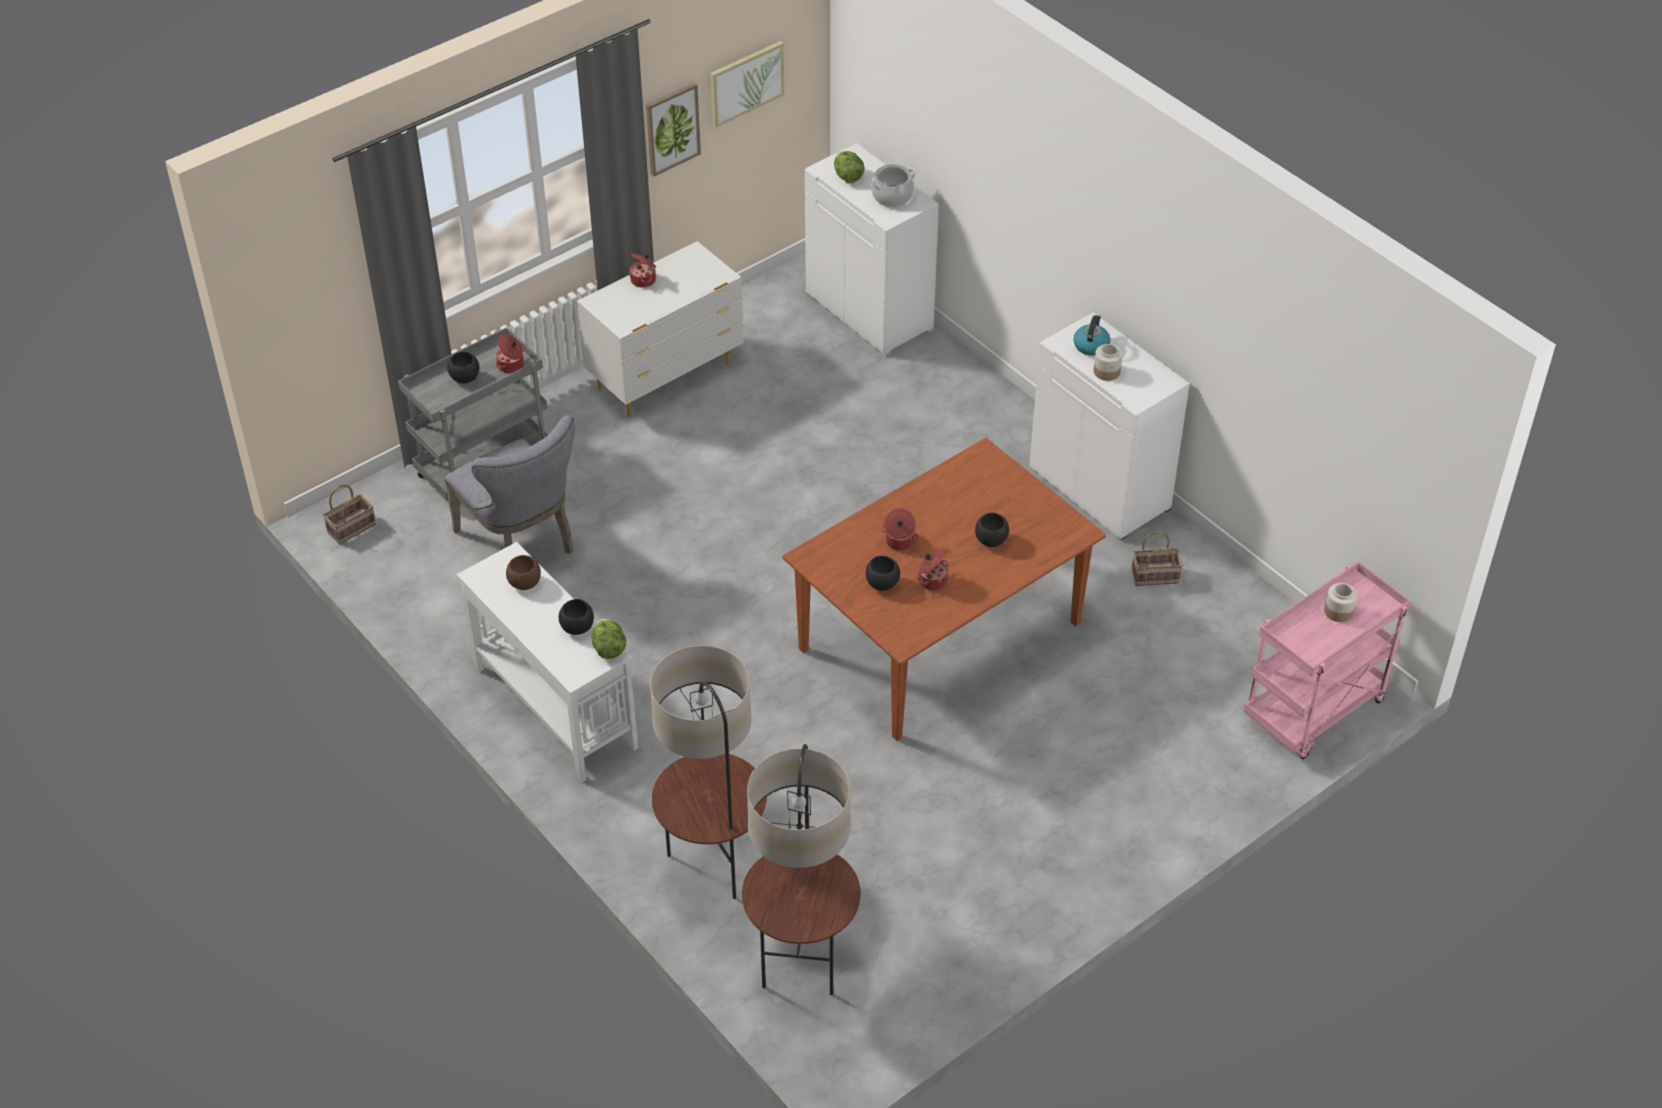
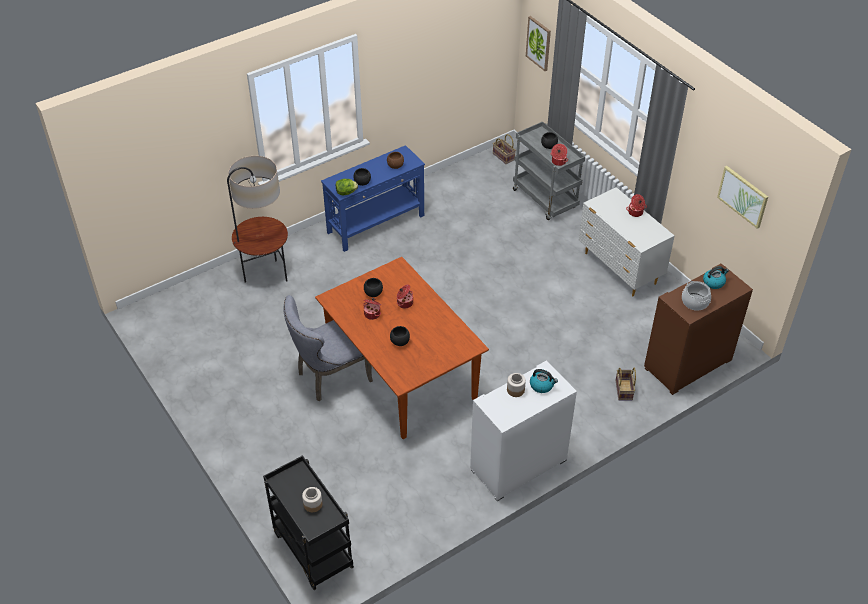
camera: 95 degrees right, 0 degrees up
grey chair [444,415,575,554] -> grey chair moved to [283,295,373,401]
white console table [457,542,638,782] -> blue console table [321,145,425,252]
picture [646,83,701,177] -> picture moved to [526,16,551,71]
floor lamp [742,744,861,995] -> none
white cabinet [805,143,939,356] -> brown cabinet [644,264,753,395]
lettuce [834,151,864,183] -> kettle [703,266,729,289]
basket [1132,531,1183,586] -> basket moved to [616,368,636,401]
pink cart [1244,561,1411,759] -> black cart [263,455,354,590]

